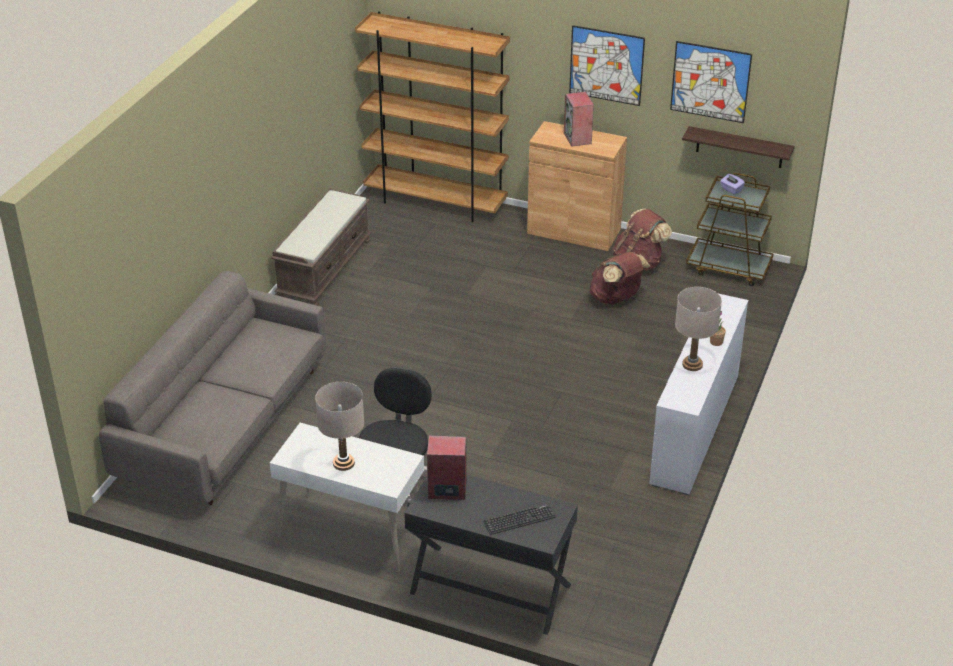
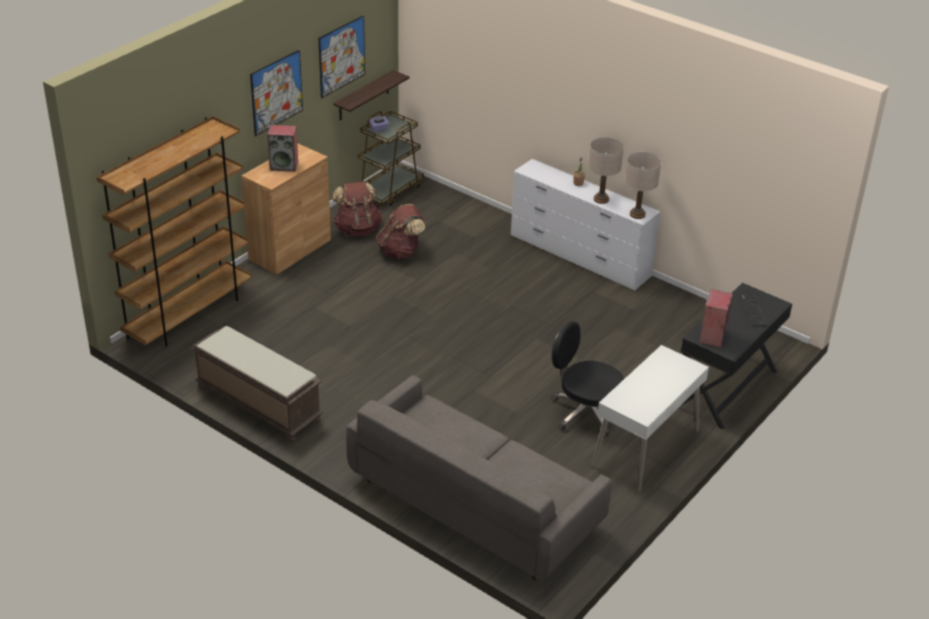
camera: 75 degrees left, 0 degrees up
beige table lamp [315,382,364,471] -> beige table lamp moved to [625,152,661,219]

